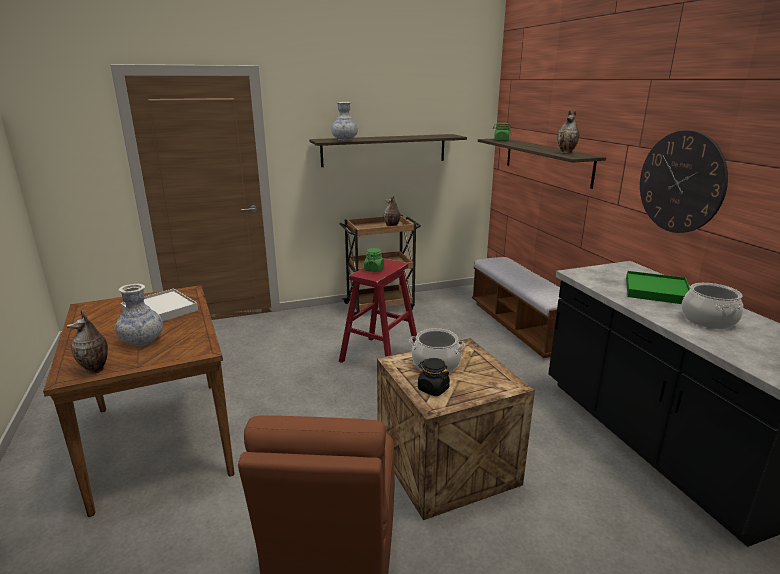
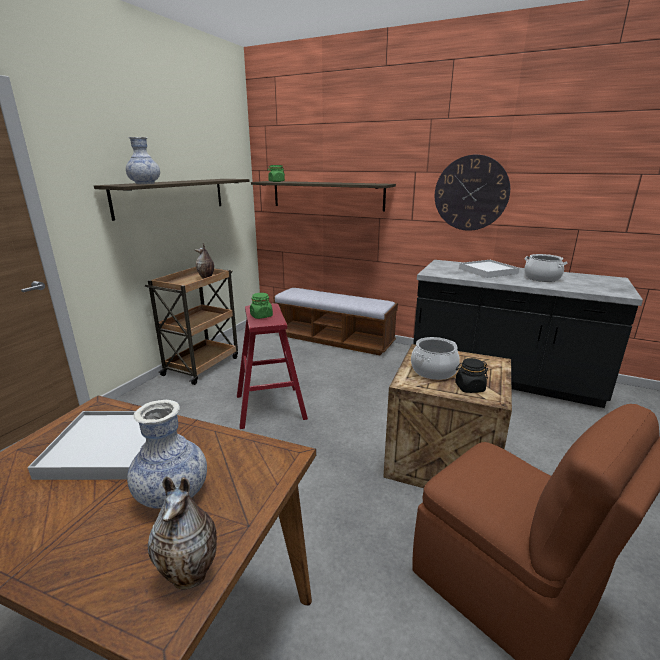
camera: 45 degrees left, 0 degrees up
vase [557,110,580,153] -> none
green tray [626,271,690,304] -> white tray [459,260,519,278]

